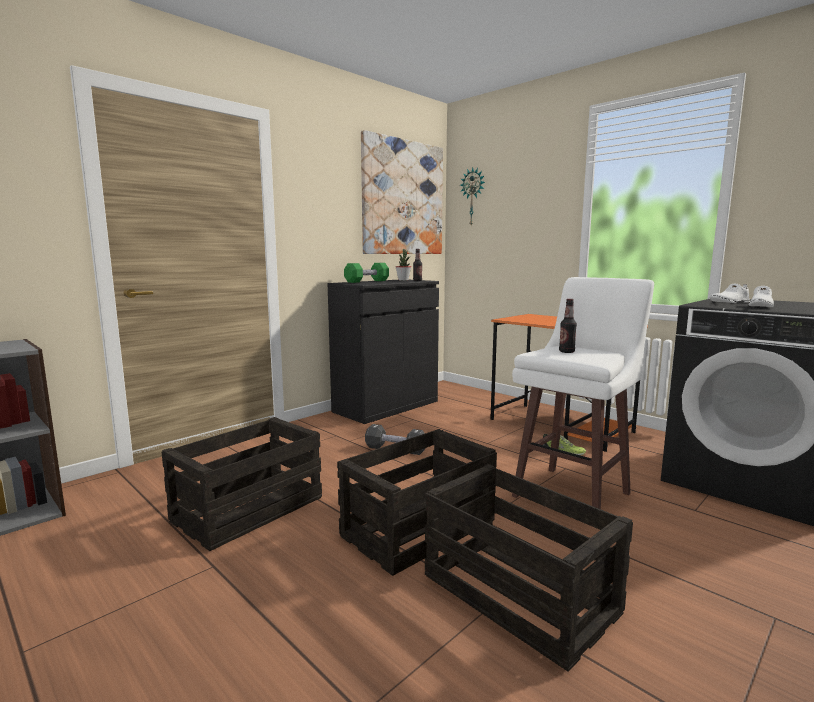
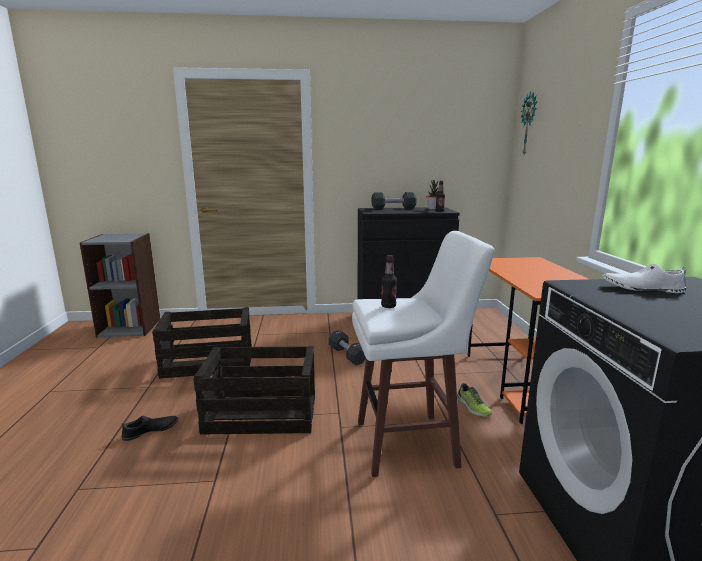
camera: 40 degrees right, 5 degrees up
green dumbbell [344,263,389,283] -> black dumbbell [371,192,417,209]
picture [361,130,443,254] -> none
crate [425,464,633,672] -> none
white shoe [749,286,774,307] -> none
none -> black shoe [121,416,178,441]

